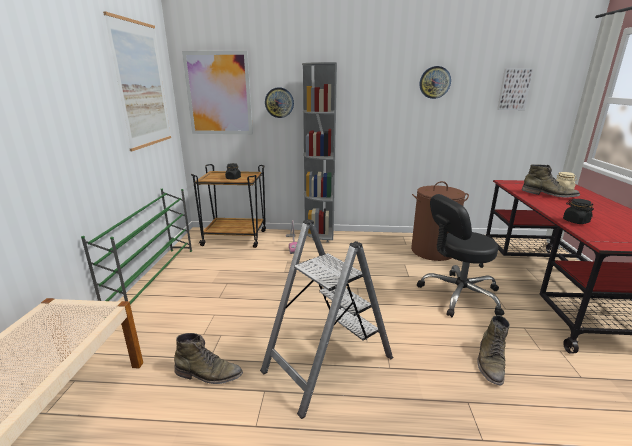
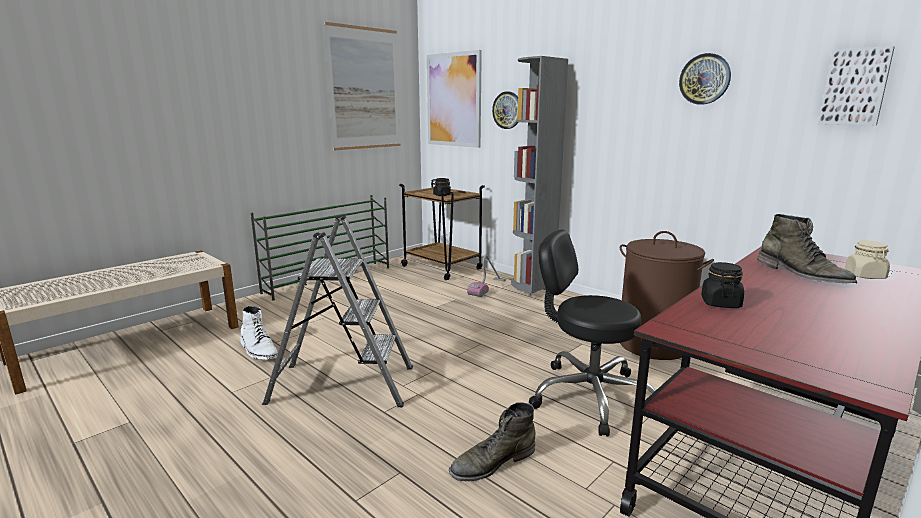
camera: 40 degrees right, 5 degrees down
green boot [174,333,243,384] -> white boot [241,306,278,360]

